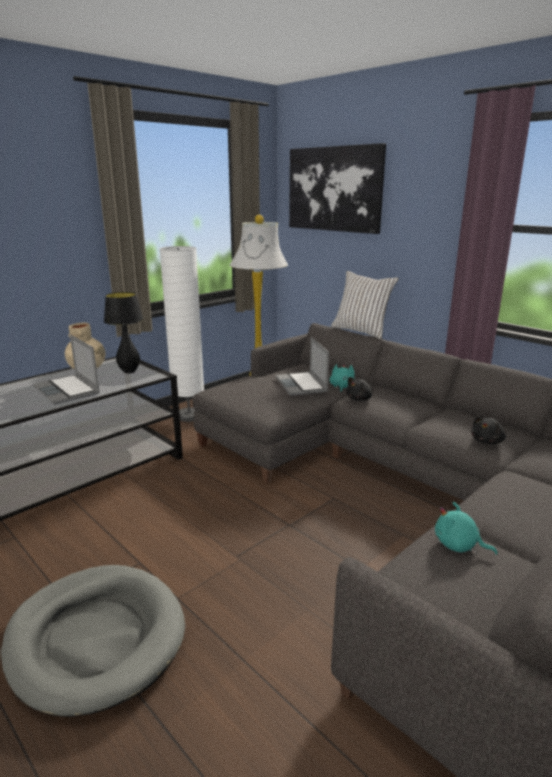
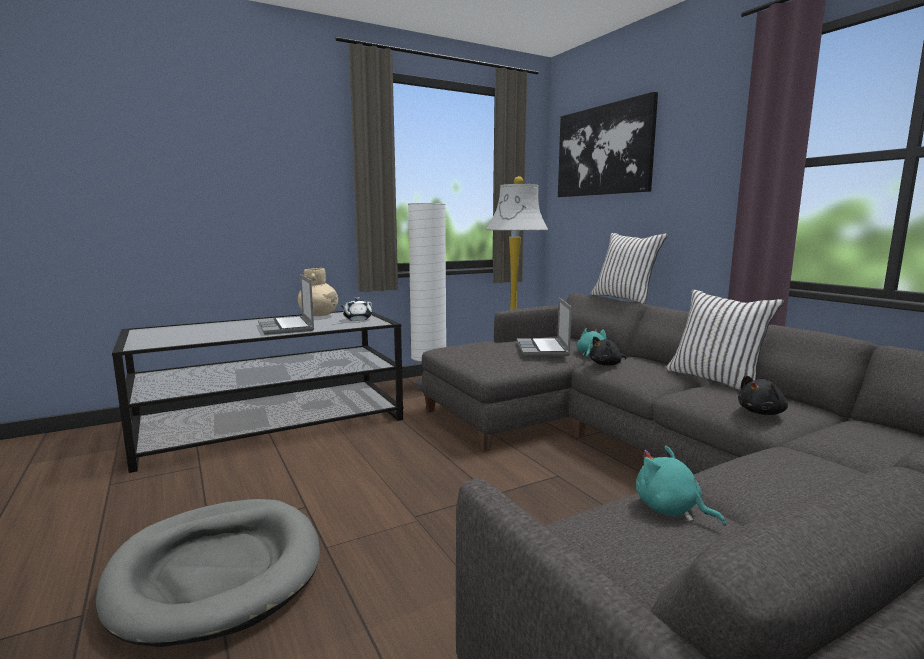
camera: 15 degrees right, 10 degrees down
black table lamp [104,292,144,374] -> white teapot [340,297,372,321]
none -> white pillow [666,290,784,390]

